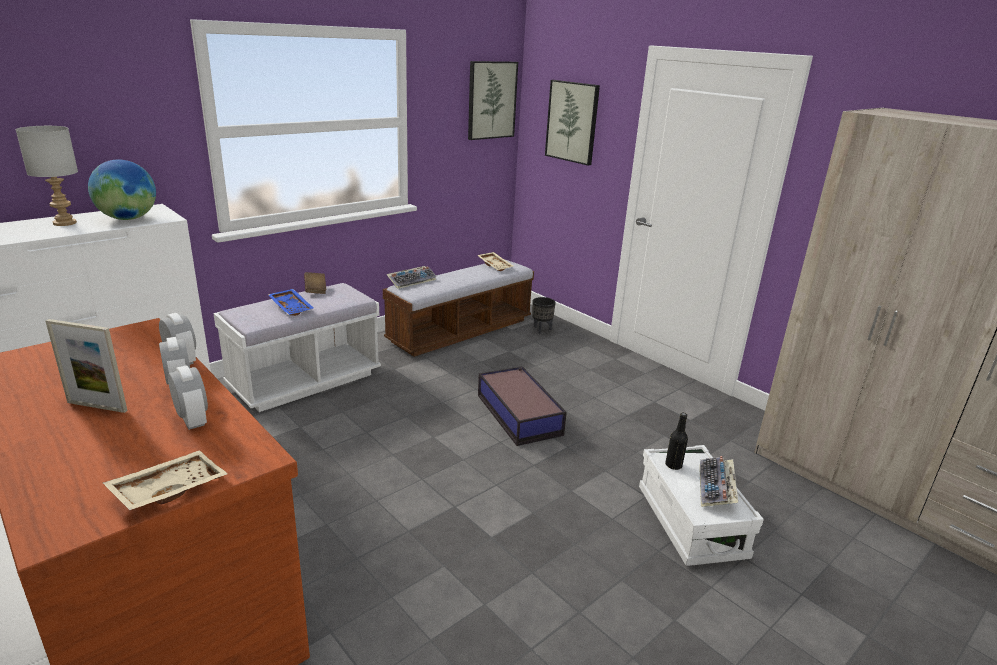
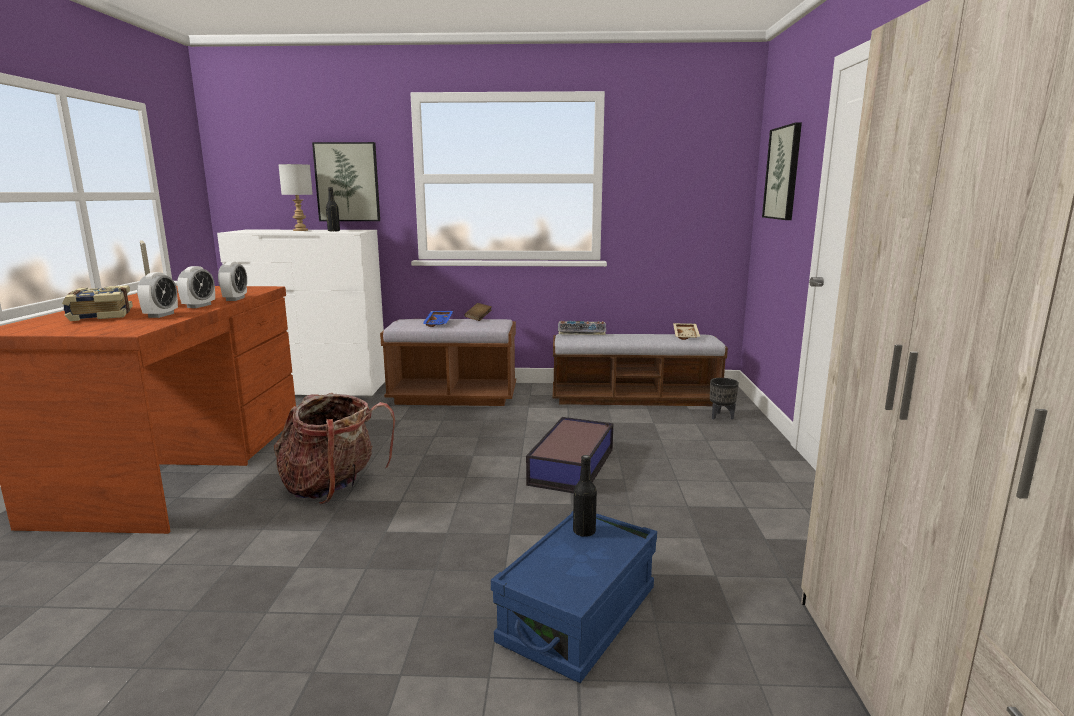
camera: 45 degrees right, 10 degrees down
globe [88,160,156,220] -> black bottle [326,187,340,231]
beige tray [103,450,228,510] -> none
white bench [213,283,381,412] -> brown bench [380,319,516,406]
picture [468,61,518,140] -> picture moved to [312,142,380,221]
white storage box [639,445,764,566] -> blue storage box [491,511,657,683]
keyboard [699,456,738,507] -> none
none -> book [62,285,133,321]
none -> backpack [274,393,395,505]

